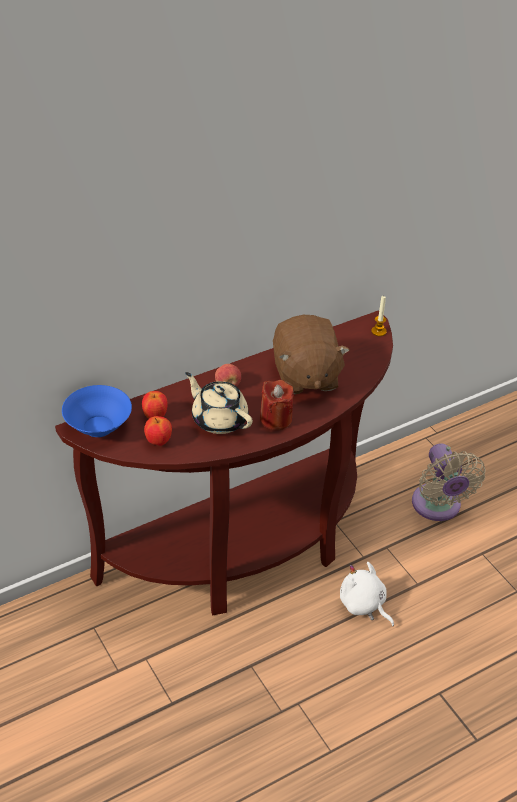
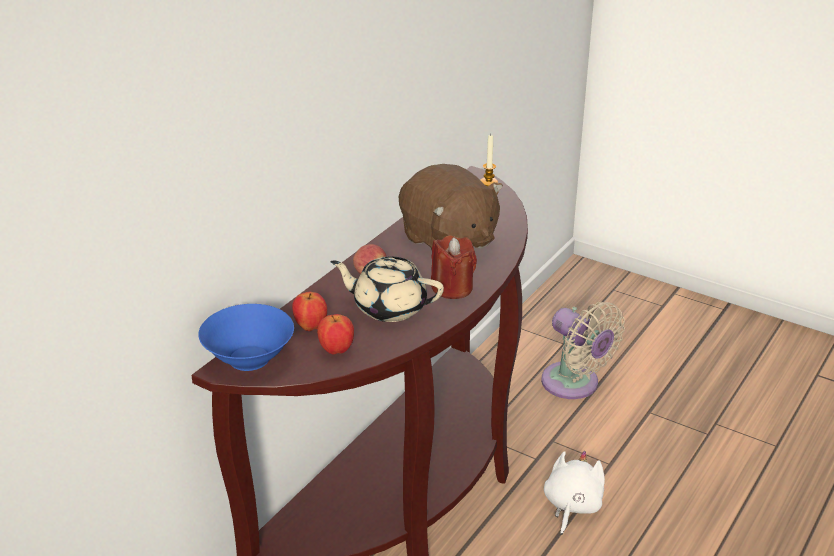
camera: 25 degrees left, 10 degrees down
white plush toy [340,562,394,626] -> white plush toy turned 90 degrees clockwise [544,451,605,535]

